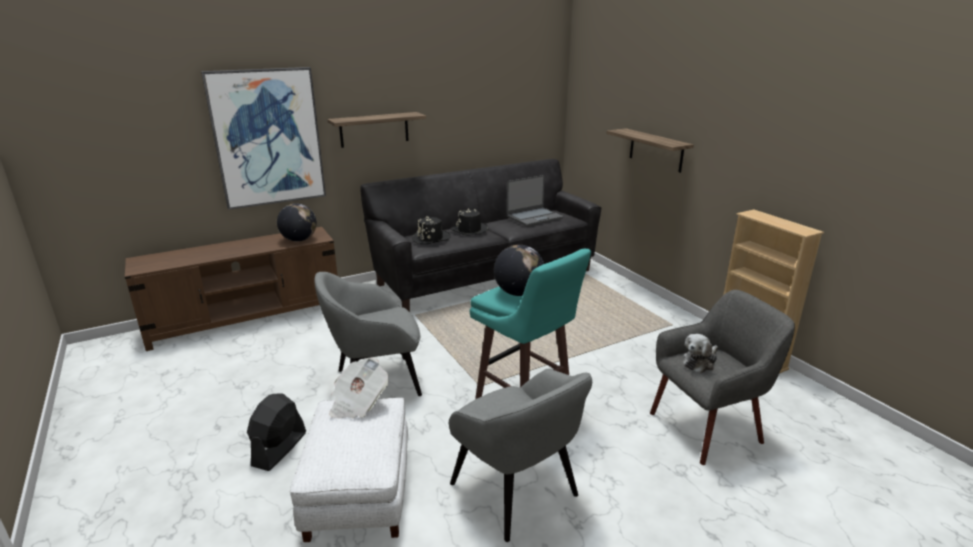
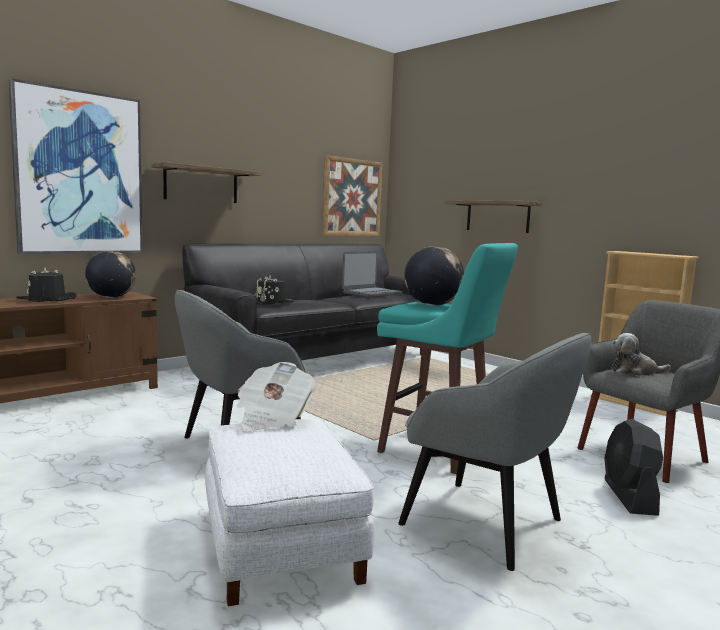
camera: 15 degrees left, 15 degrees down
black fan [247,394,306,471] -> black fan moved to [604,419,663,516]
black hat [451,208,488,236] -> black hat moved to [16,268,77,302]
plush toy [683,334,718,373] -> plush toy turned 60 degrees clockwise [611,333,671,376]
none -> picture [322,155,383,236]

